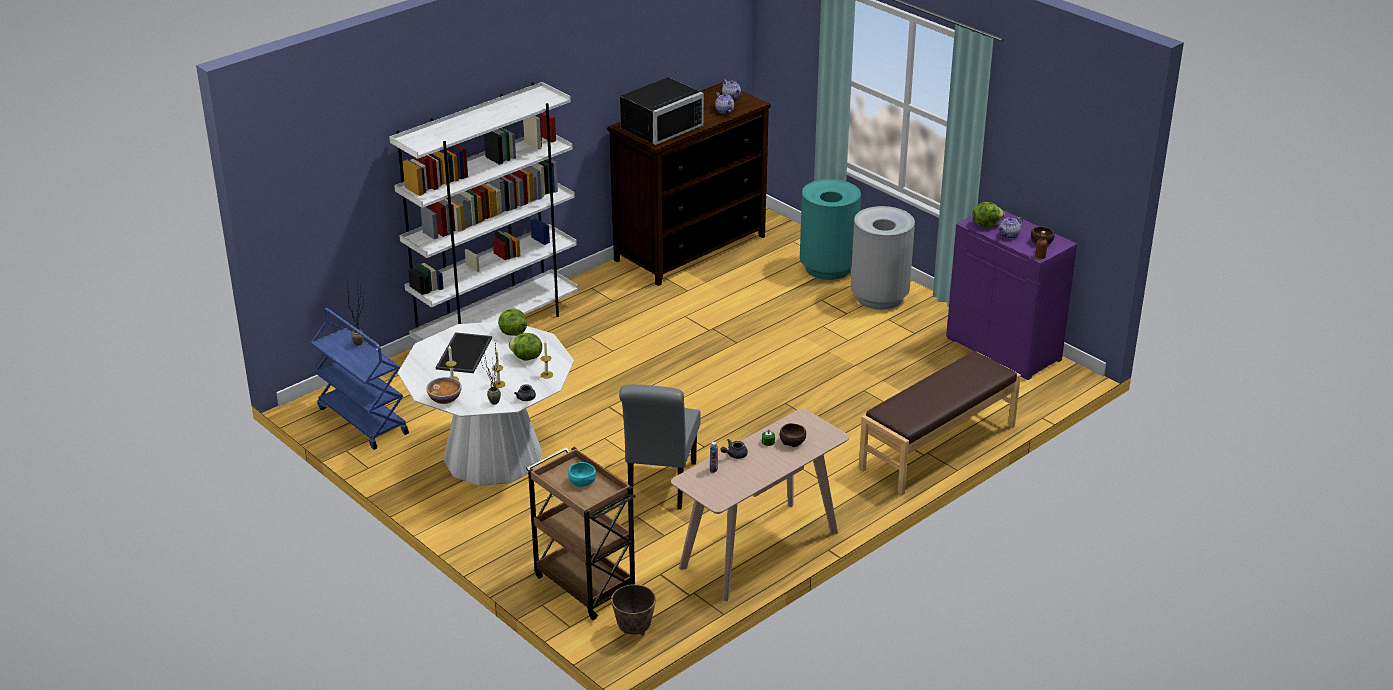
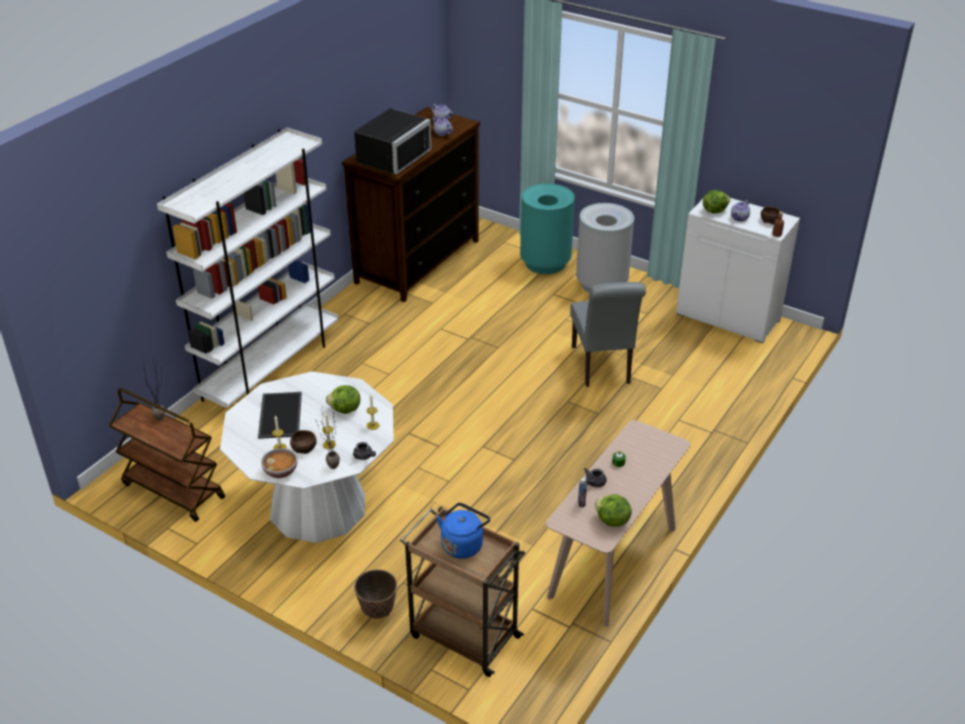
camera: 15 degrees left, 5 degrees up
blue cart [311,308,409,450] -> brown cart [109,388,225,522]
lettuce [498,308,527,336] -> lettuce moved to [595,494,632,527]
turquoise bowl [568,462,596,487] -> blue kettle [437,503,490,559]
planter [611,584,656,635] -> planter moved to [354,569,398,619]
grey chair [619,384,701,510] -> grey chair moved to [570,282,646,387]
brown bowl [780,423,806,447] -> brown bowl moved to [290,430,317,454]
brown bench [859,351,1021,495] -> none
purple cabinet [946,210,1077,380] -> white cabinet [676,198,800,343]

